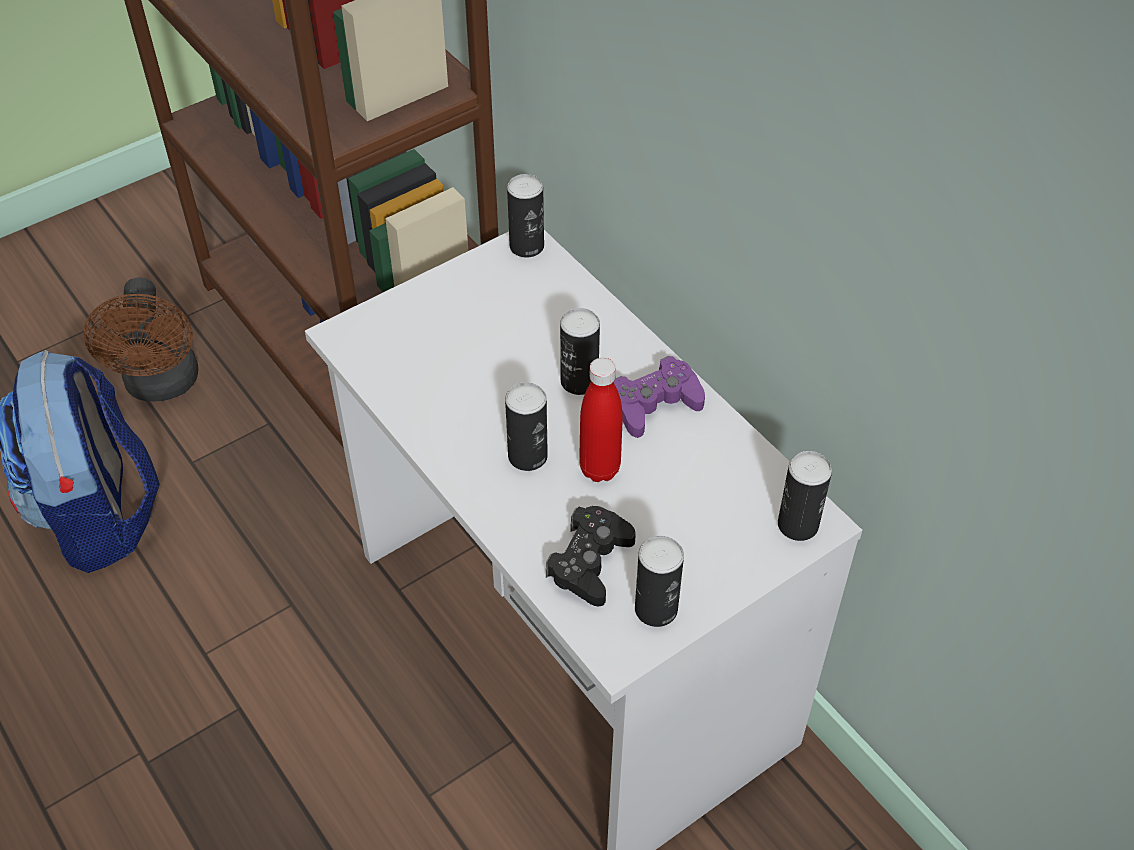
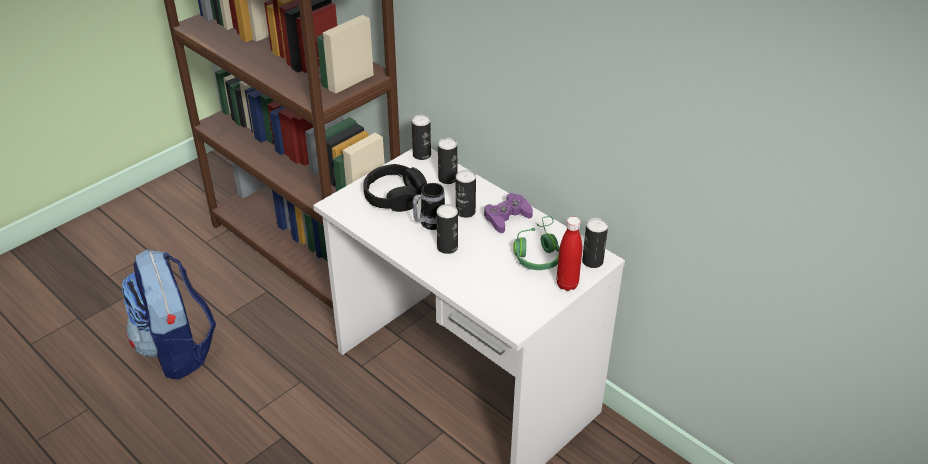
camera: 10 degrees left, 10 degrees down
brown fan [83,277,198,402] -> none
black game controller [546,506,636,606] -> none
red bottle [579,358,623,482] -> red bottle moved to [557,216,582,291]
can [635,536,684,627] -> can moved to [438,138,457,184]
none -> black headphones [364,164,427,212]
none -> mug [412,183,445,230]
none -> green headphones [513,216,560,270]

